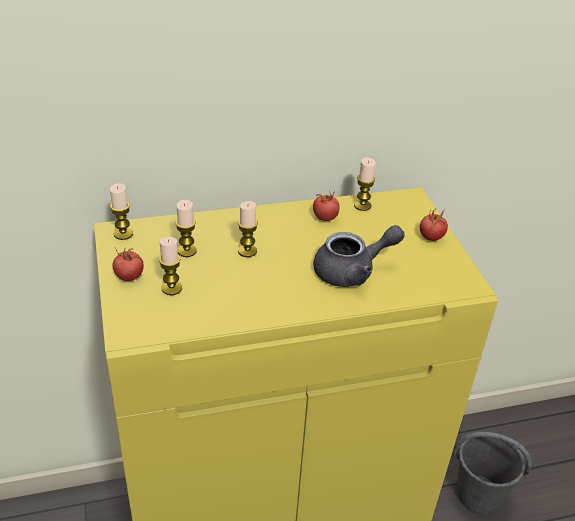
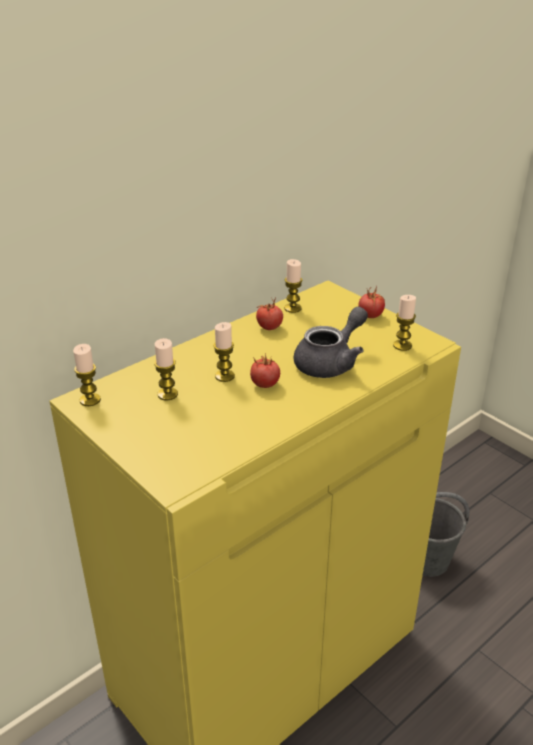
camera: 25 degrees left, 5 degrees down
tomato [112,249,144,281] -> tomato moved to [250,354,280,388]
candle [159,237,182,295] -> candle moved to [393,295,416,351]

